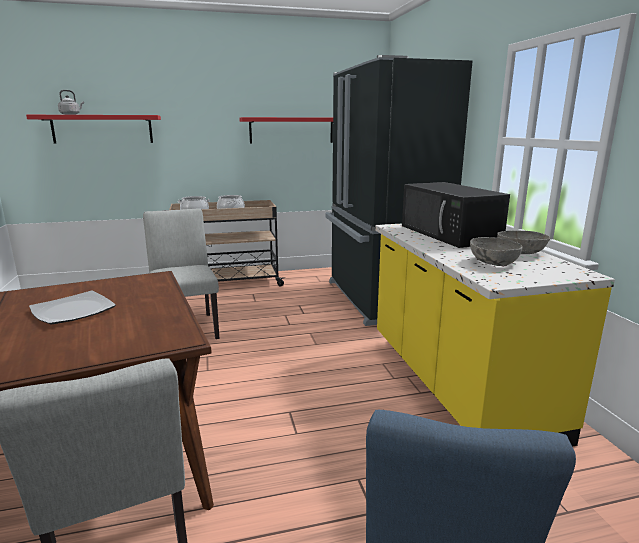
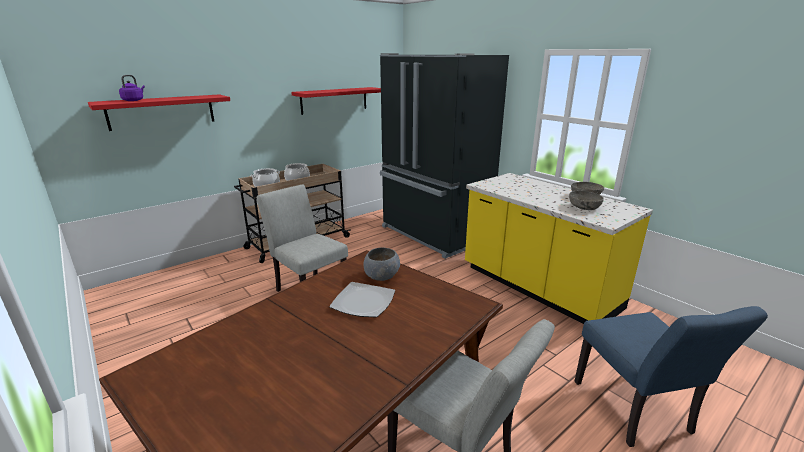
camera: 25 degrees left, 5 degrees up
grey kettle [58,90,84,115] -> purple kettle [119,75,145,101]
black microwave [402,182,510,248] -> none
none -> grey bowl [364,247,400,281]

